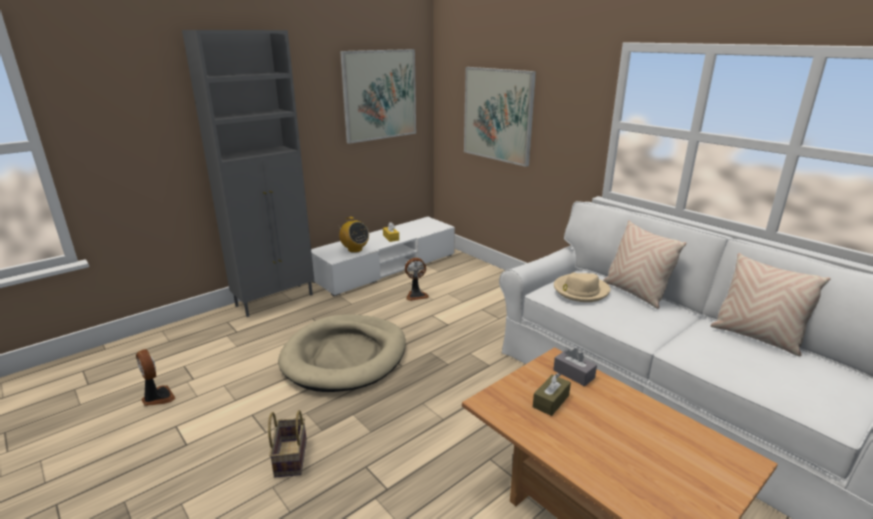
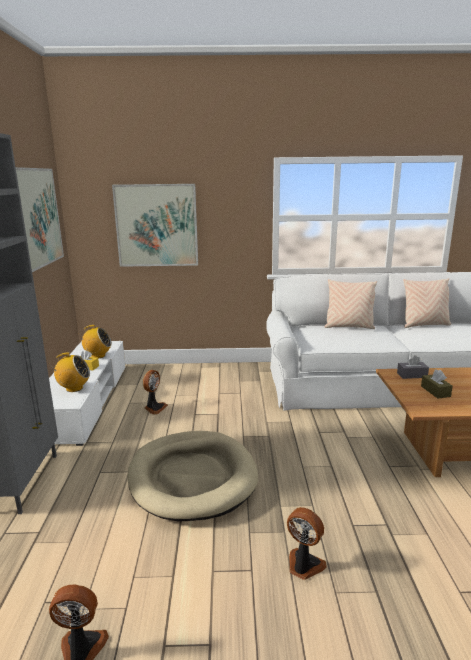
camera: 50 degrees left, 5 degrees down
basket [268,410,307,478] -> fan [287,507,327,580]
beige hat [554,273,610,302] -> none
none -> radio [79,325,112,359]

